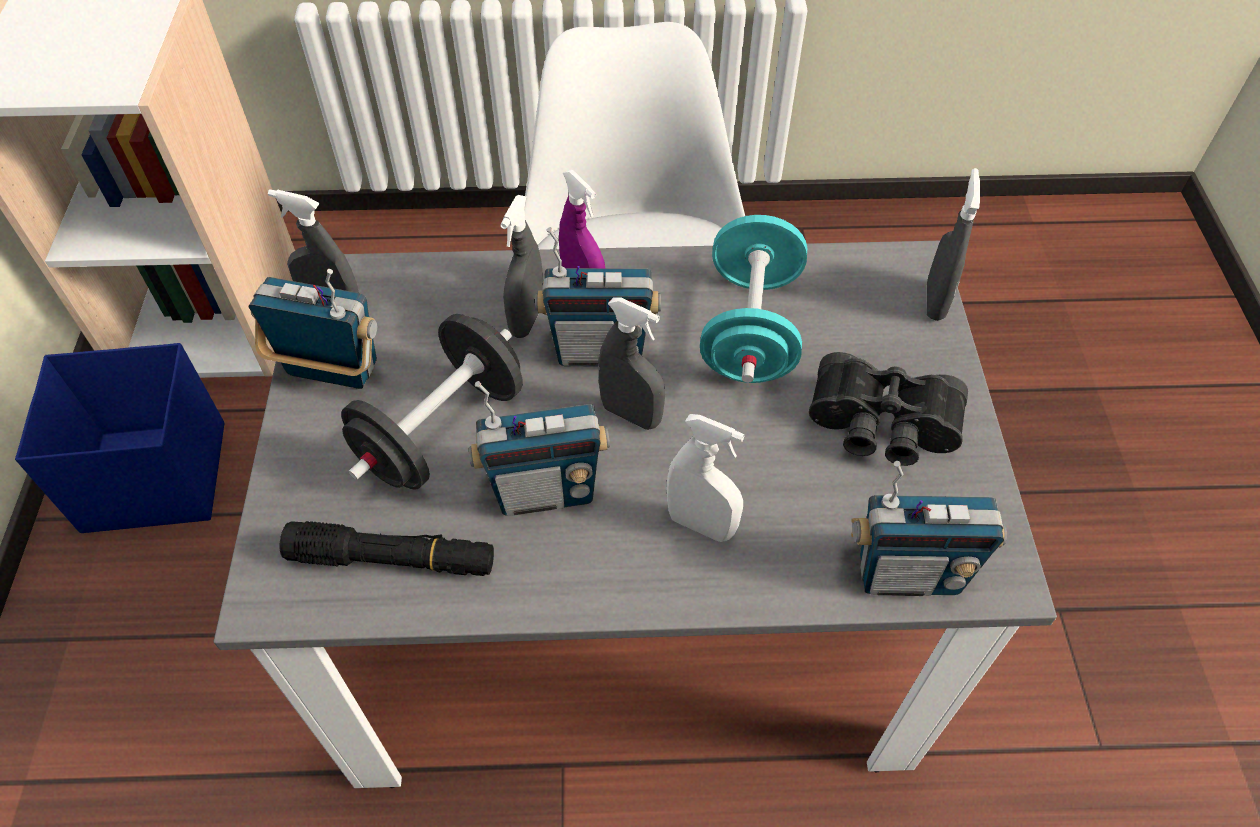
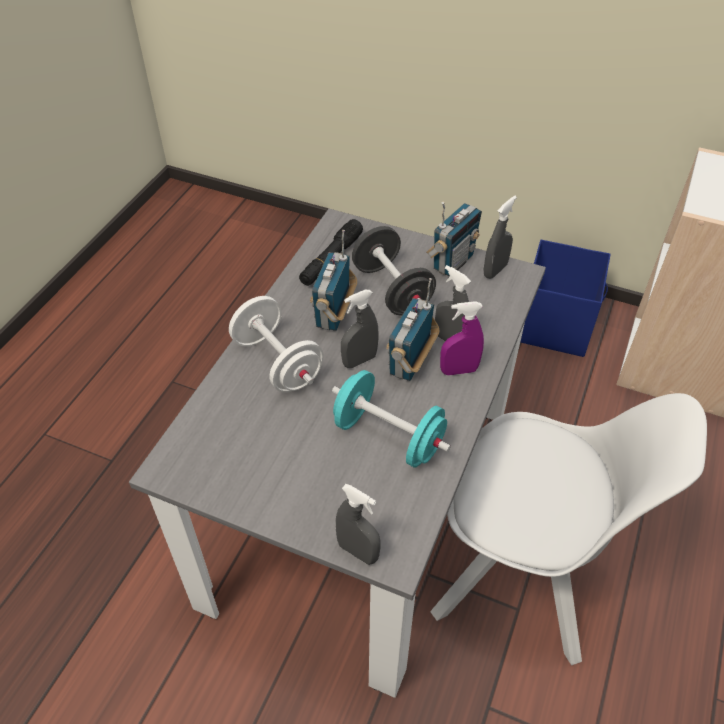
camera: 115 degrees right, 5 degrees down
white spray bottle [666,414,745,542] -> white dumbbell [229,296,324,393]
black binoculars [809,352,968,466] -> none
radio [851,461,1007,596] -> none

